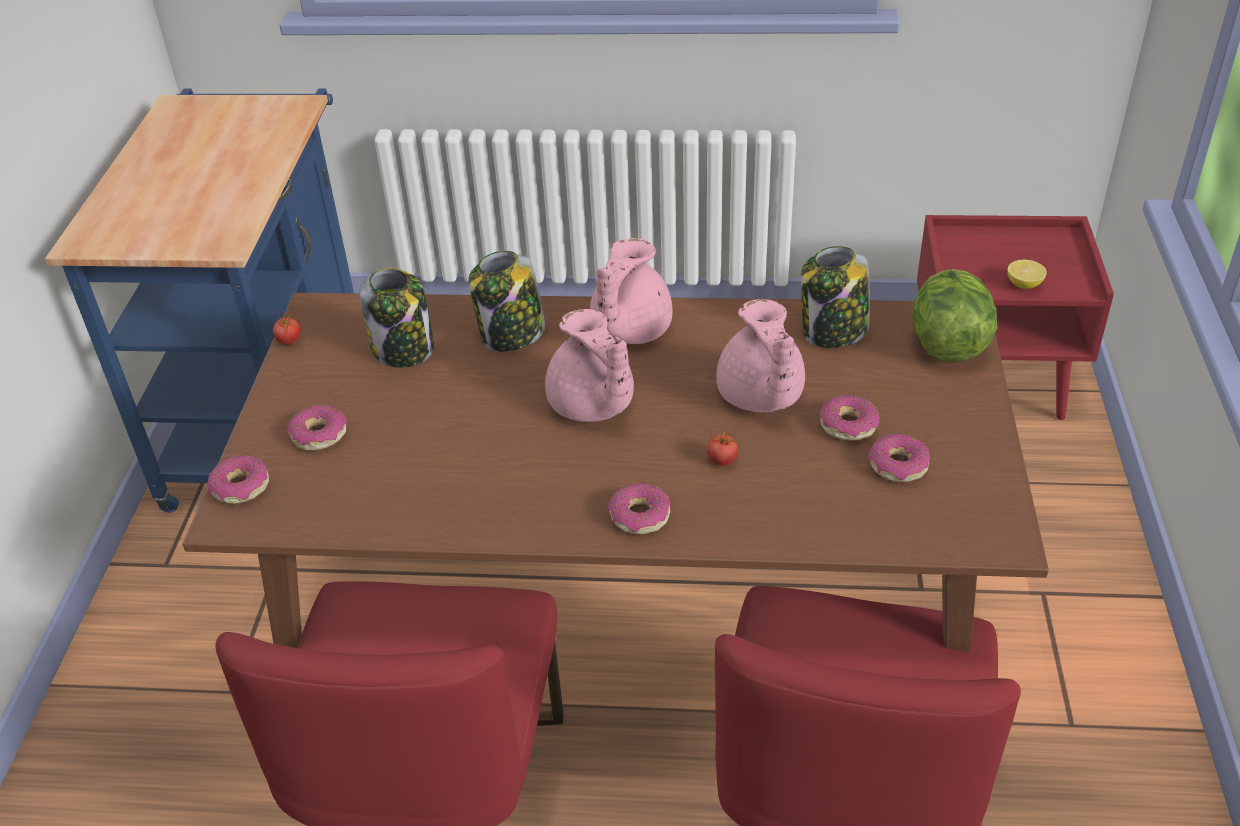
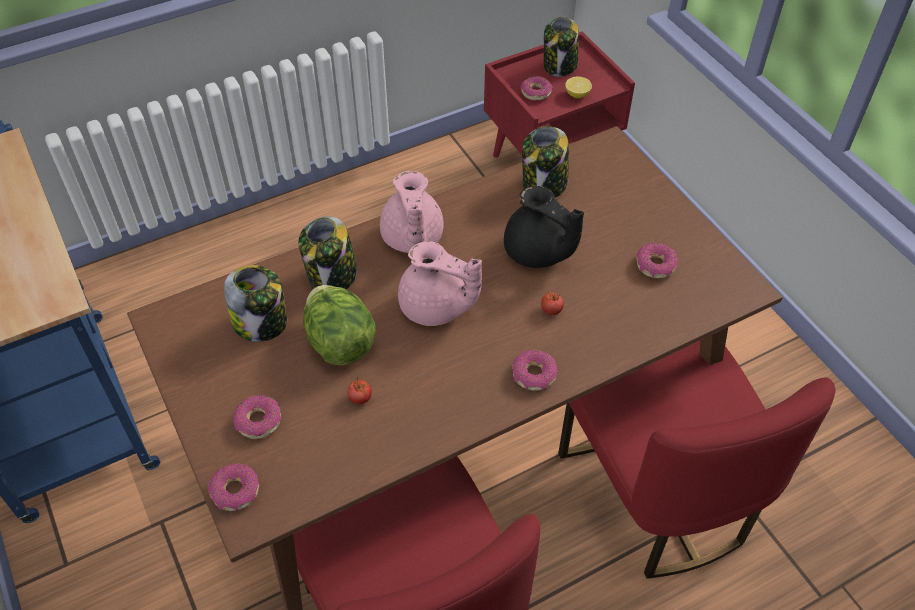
camera: 35 degrees left, 10 degrees up
tomato [273,313,301,345] -> tomato moved to [347,377,372,404]
pink teapot [716,299,805,413] -> black teapot [504,186,584,268]
donut [820,395,880,441] -> donut moved to [520,76,552,100]
lettuce [912,269,997,363] -> lettuce moved to [303,285,376,365]
none -> jar [544,17,579,77]

